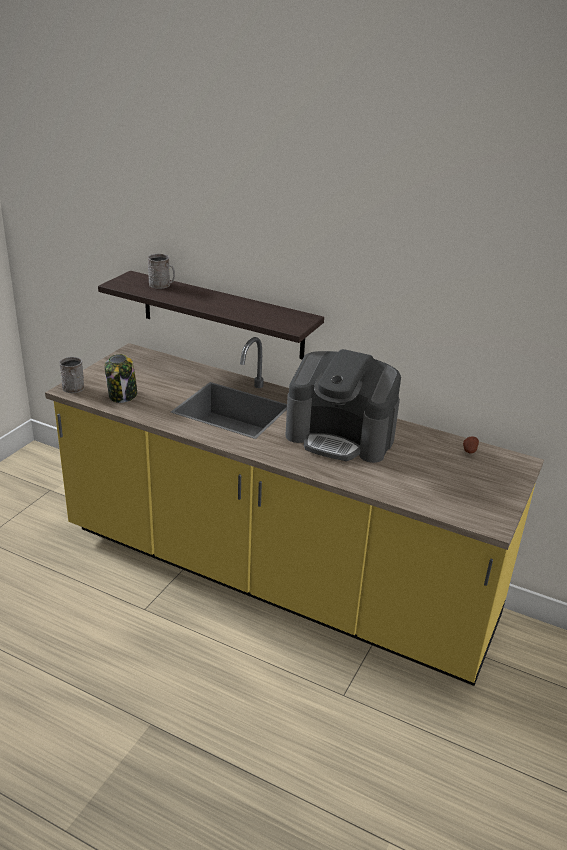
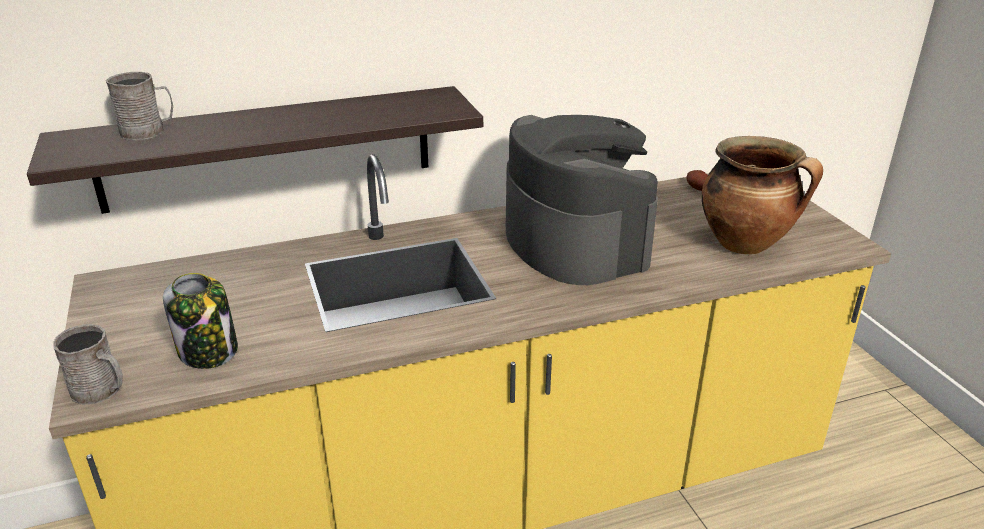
camera: 45 degrees left, 0 degrees up
coffee machine [285,349,401,463] -> coffee machine turned 90 degrees counterclockwise [506,115,658,285]
none -> cooking pot [702,136,823,254]

